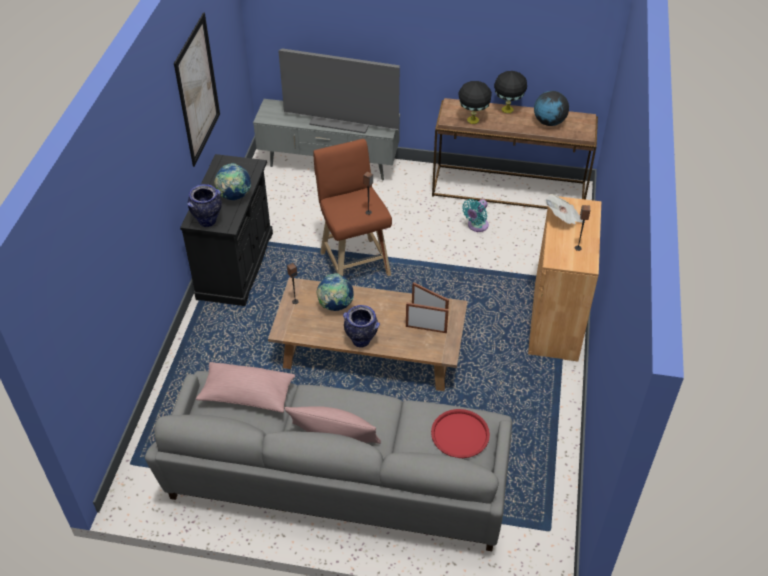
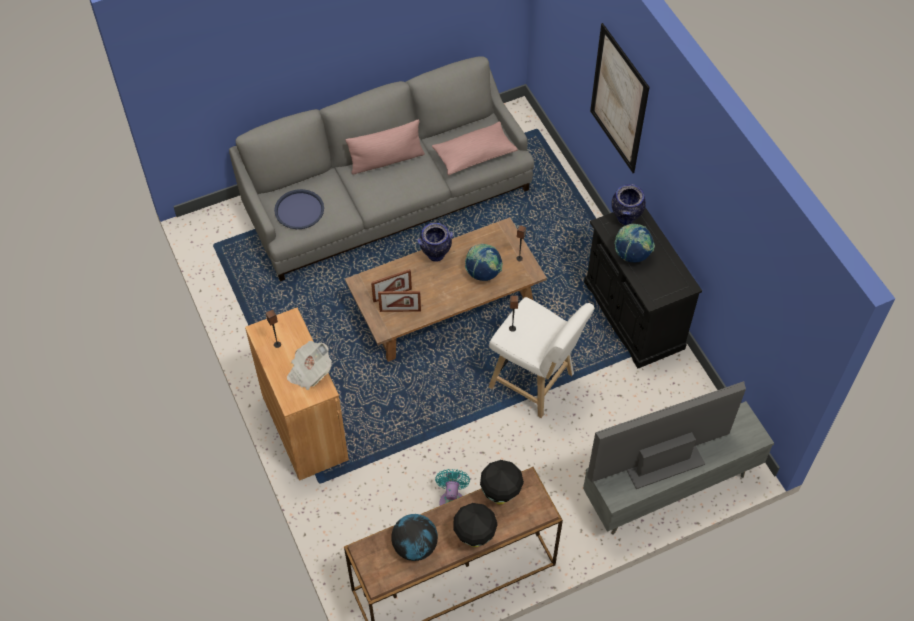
camera: 145 degrees right, 10 degrees up
picture [174,12,220,167] -> picture moved to [590,23,650,173]
brown stool [314,139,392,276] -> white stool [489,297,594,418]
red tray [431,409,490,458] -> blue tray [274,189,324,229]

